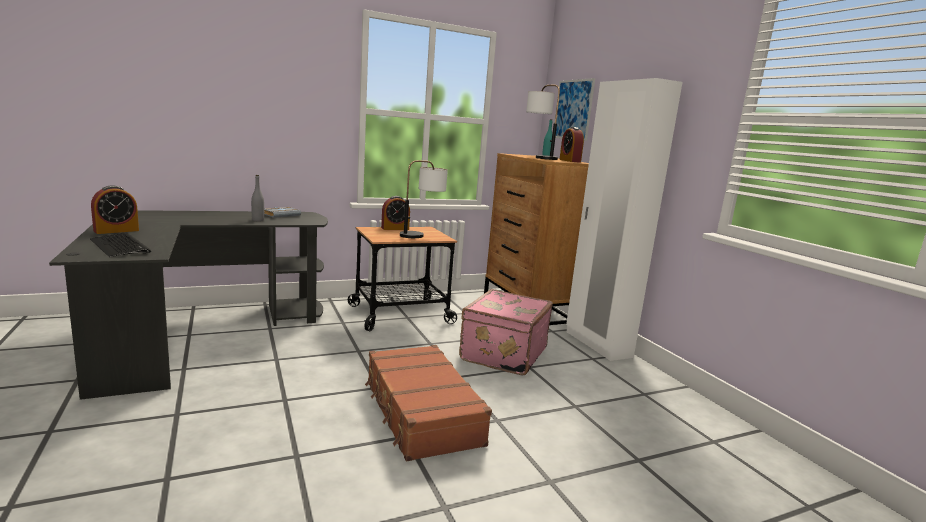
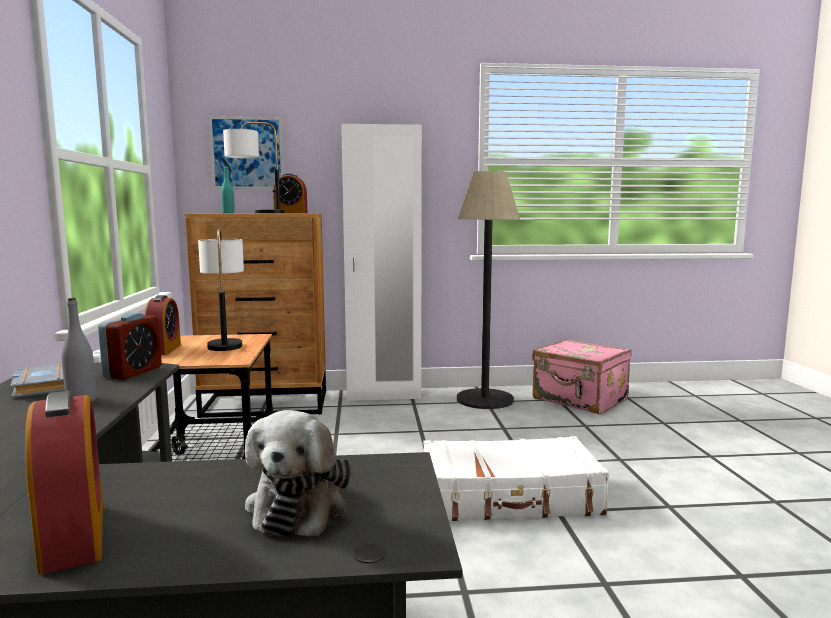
camera: 70 degrees left, 5 degrees down
keyboard [90,232,151,257] -> plush toy [245,410,351,537]
brown suitcase [365,345,492,461] -> white suitcase [423,436,609,521]
pink suitcase [459,289,553,375] -> pink suitcase moved to [532,339,631,415]
none -> alarm clock [98,313,162,380]
none -> floor lamp [457,171,520,409]

